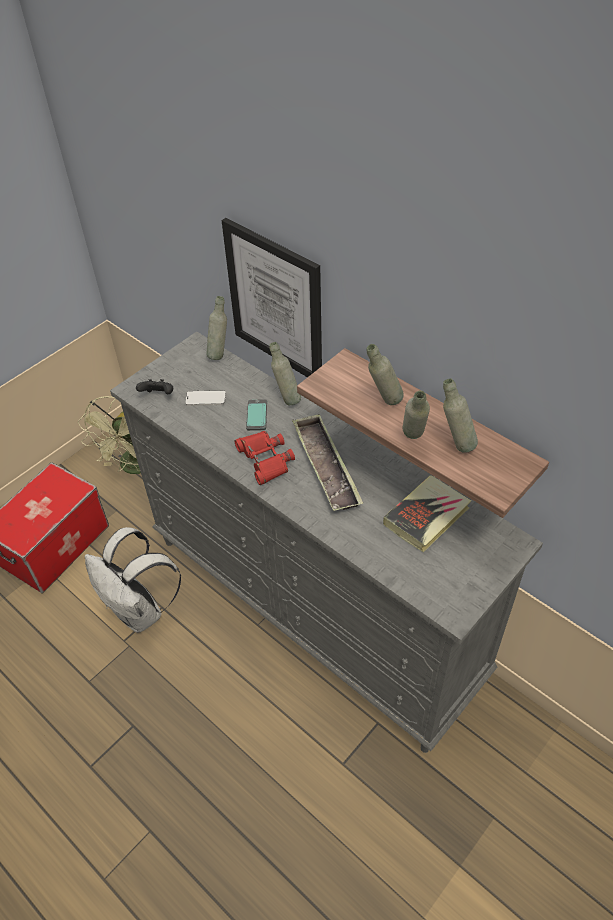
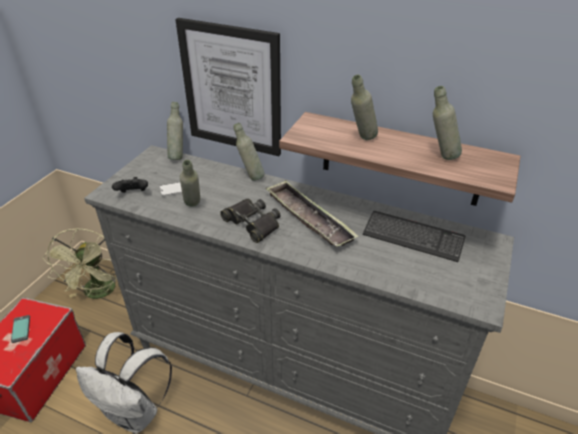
camera: 20 degrees left, 10 degrees down
red binoculars [235,431,295,485] -> black binoculars [220,199,281,243]
phone [246,399,267,431] -> phone moved to [11,315,30,343]
book [383,475,472,552] -> keyboard [363,211,466,262]
grey bottle [403,390,430,439] -> grey bottle moved to [180,160,200,207]

